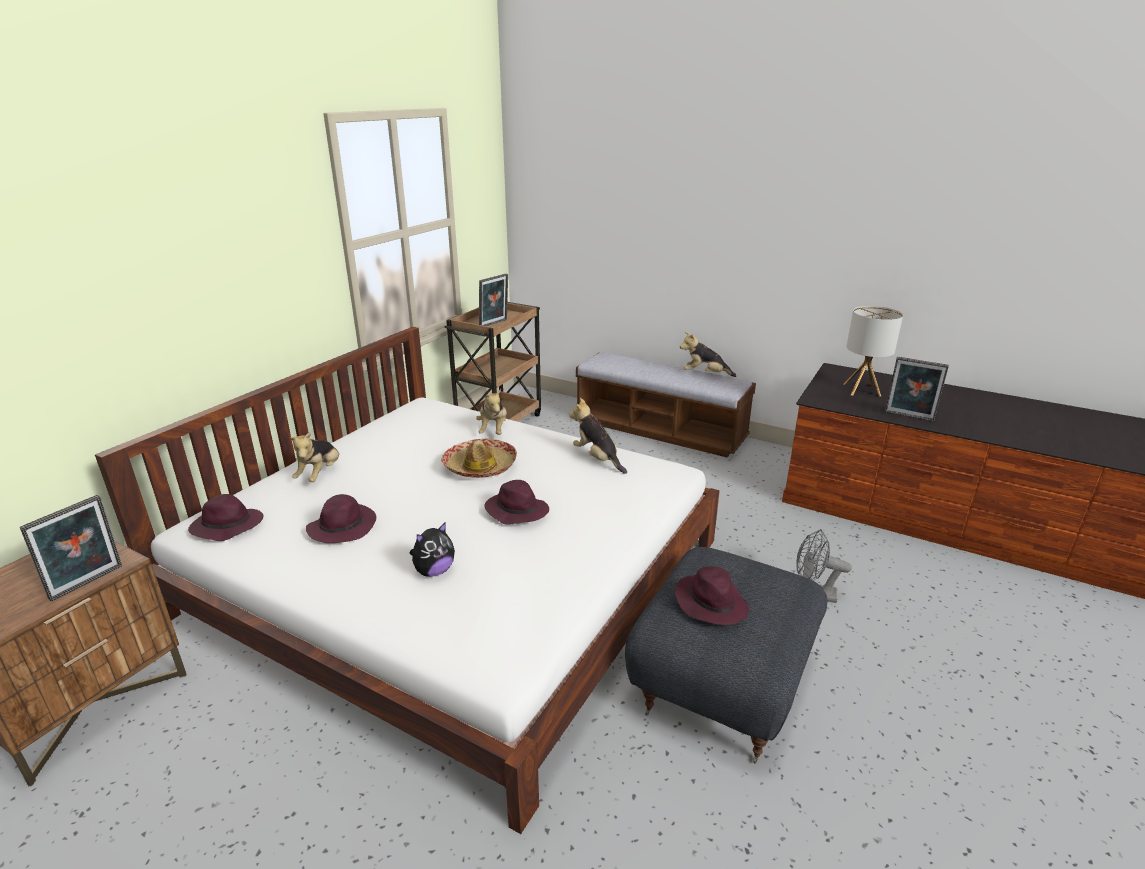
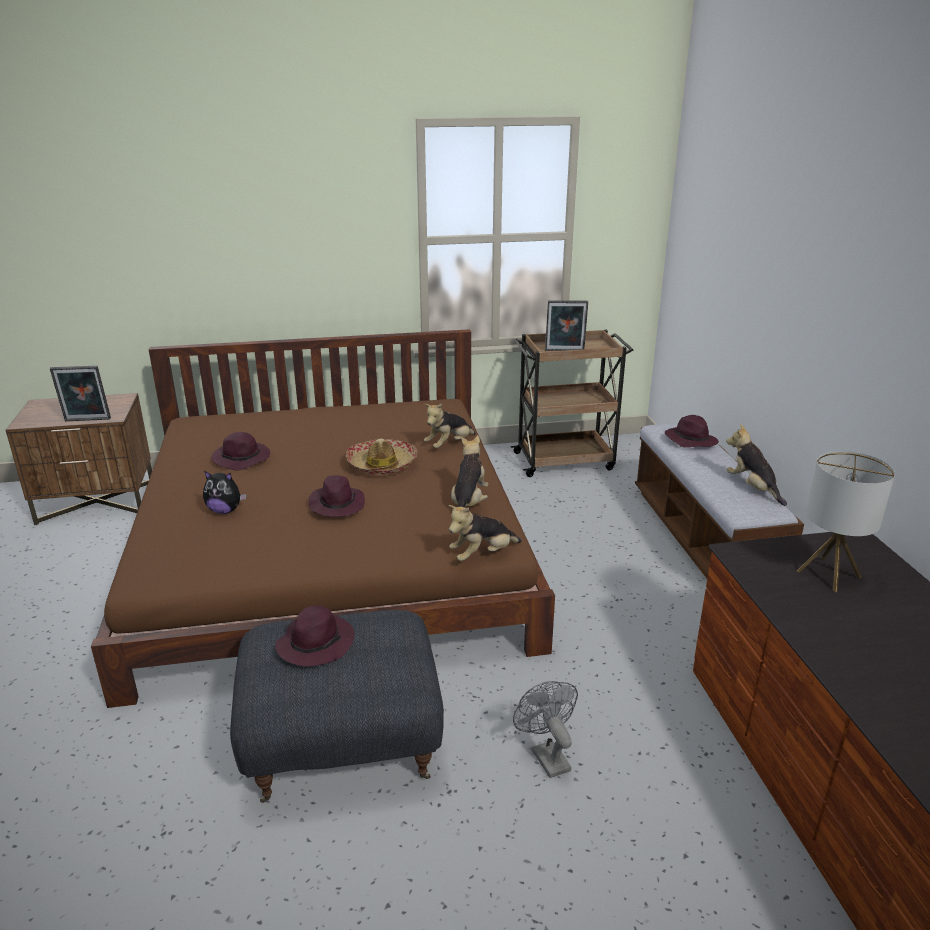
camera: 50 degrees right, 0 degrees up
white bed [95,327,720,834] -> brown bed [91,329,555,708]
purple hat [188,494,263,541] -> purple hat moved to [665,415,719,448]
plush toy [290,432,339,482] -> plush toy moved to [448,505,522,561]
picture frame [885,357,949,422] -> none

